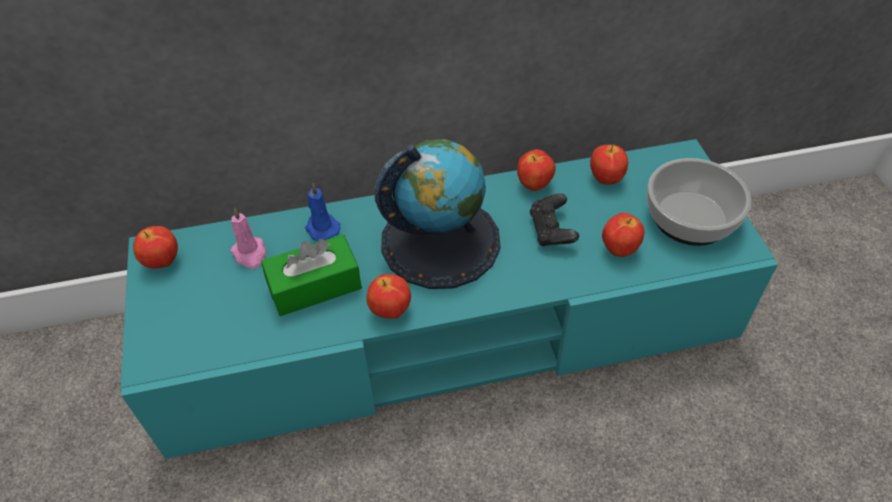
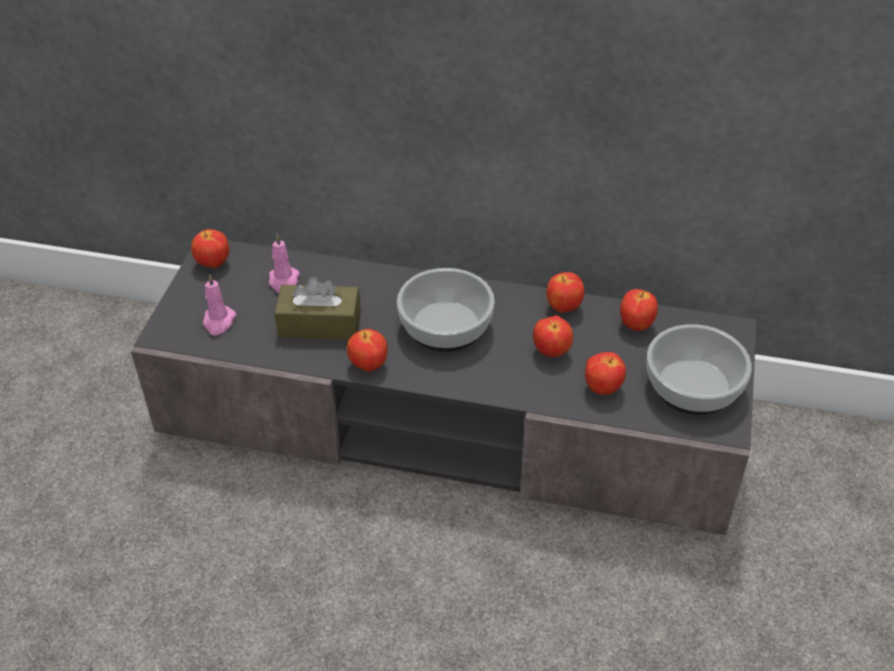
camera: 25 degrees right, 5 degrees down
turquoise tv stand [121,139,778,459] -> grey tv stand [131,240,757,535]
green tissue box [261,235,362,316] -> brown tissue box [274,277,361,340]
blue candle [305,183,340,241] -> none
globe [374,139,501,289] -> bowl [397,268,495,352]
black game controller [530,193,579,247] -> apple [533,315,573,357]
none -> pink candle [203,274,236,335]

